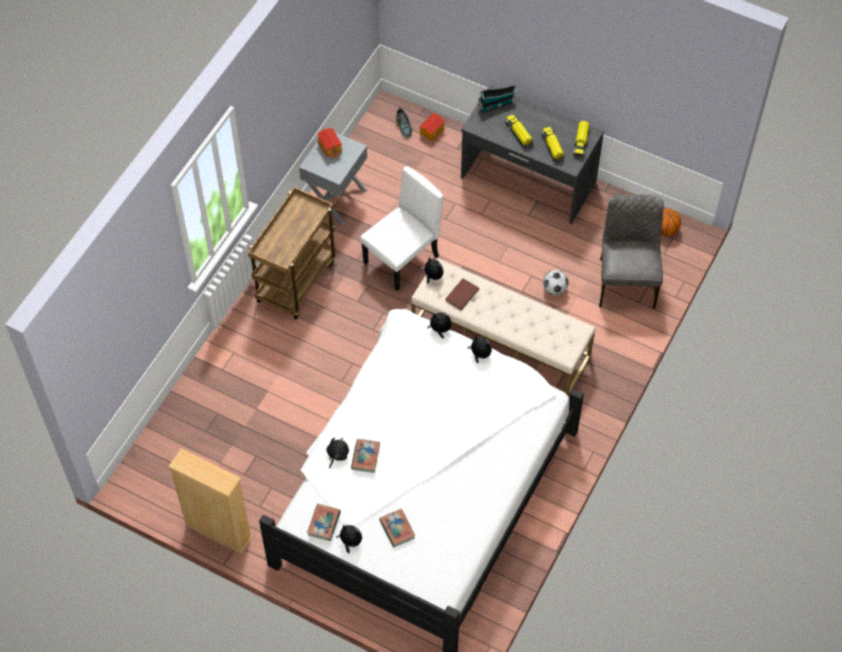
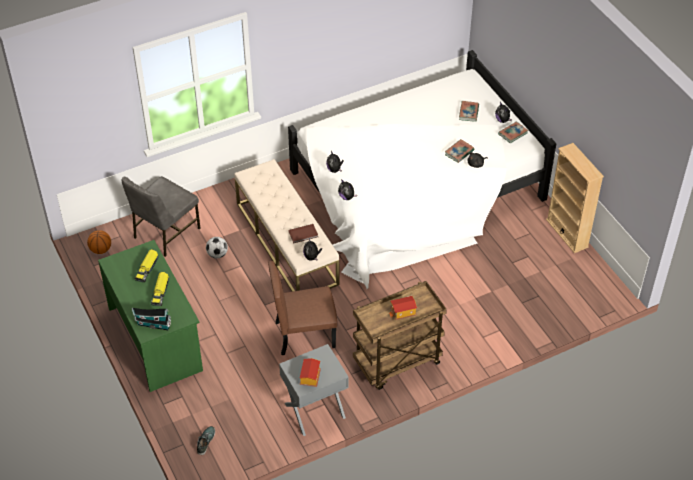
camera: 145 degrees left, 10 degrees down
white chair [360,166,443,291] -> brown chair [268,261,337,355]
toy house [419,113,445,142] -> toy house moved to [389,296,417,320]
grey desk [461,85,604,224] -> green desk [98,240,203,392]
toy truck [573,120,589,157] -> none

